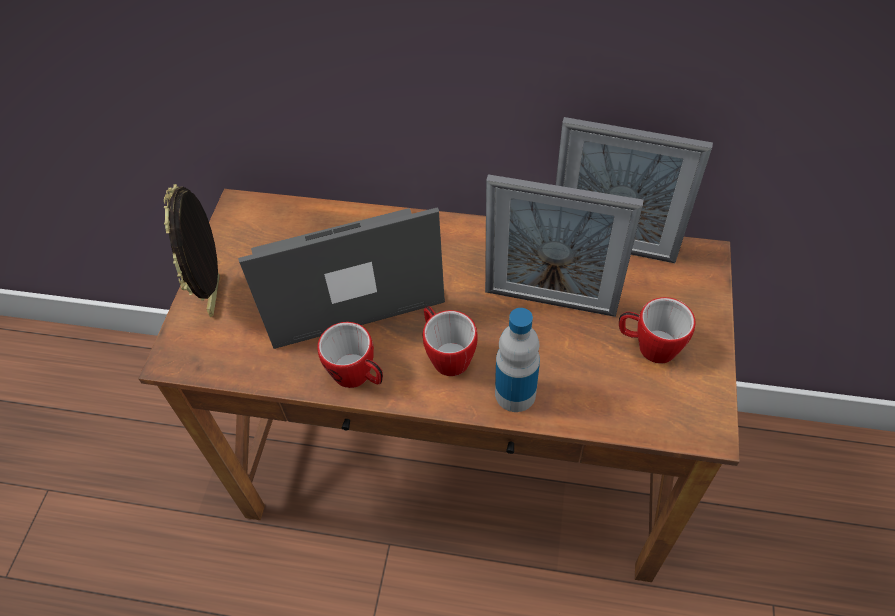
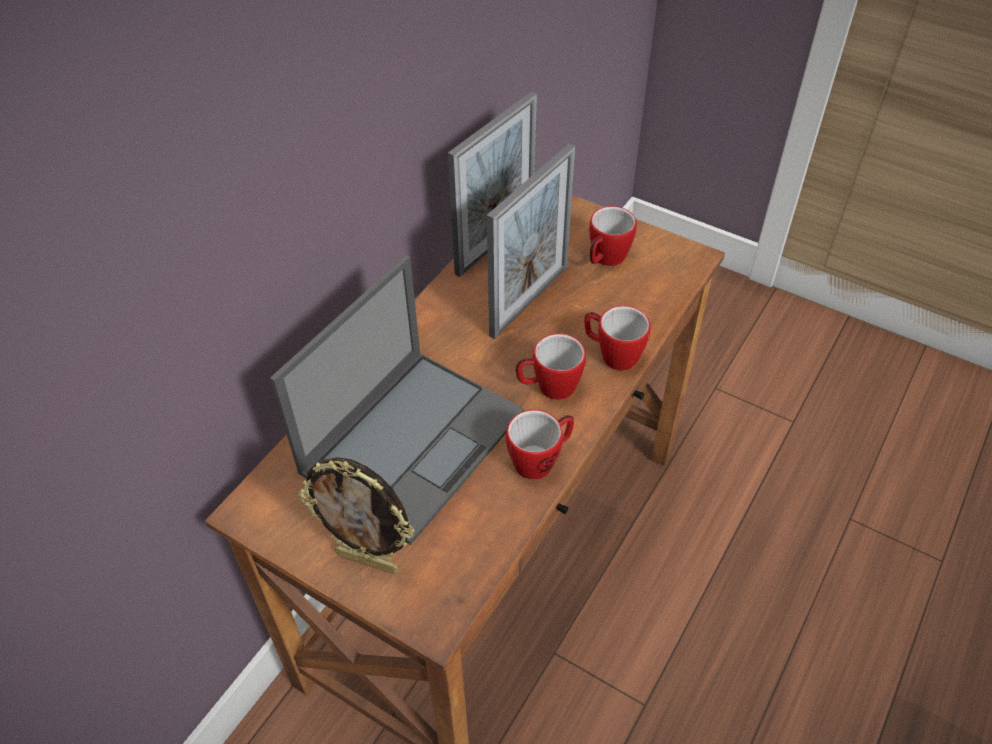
camera: 70 degrees left, 5 degrees down
laptop [238,207,445,349] -> laptop turned 150 degrees counterclockwise [270,255,524,545]
bottle [495,308,540,412] -> mug [584,306,651,371]

